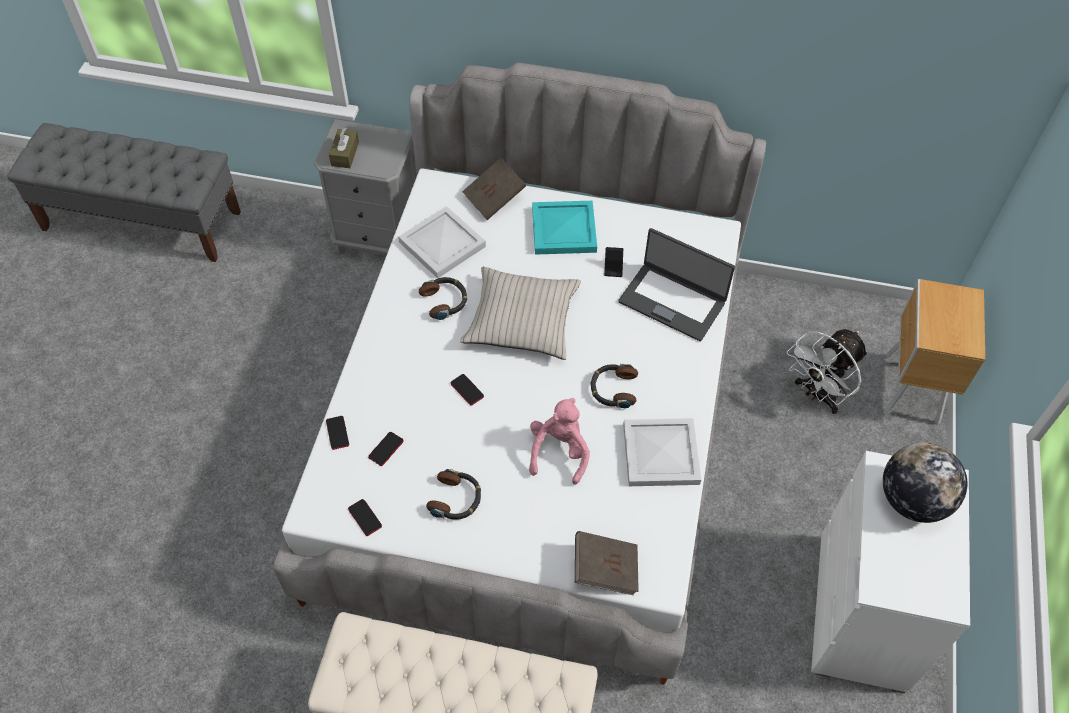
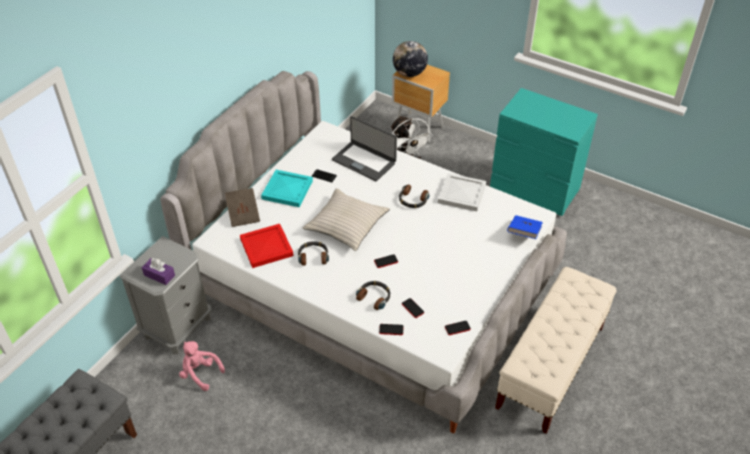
camera: 70 degrees left, 10 degrees down
brown tissue box [329,128,359,168] -> purple tissue box [142,258,175,285]
white tray [398,206,486,278] -> red tray [240,224,294,268]
headphones [426,469,481,520] -> headphones moved to [356,281,391,310]
pink plush toy [529,398,590,485] -> pink plush toy moved to [179,341,225,391]
brown book [575,531,639,595] -> blue book [507,215,543,239]
laptop [618,228,735,341] -> laptop turned 75 degrees clockwise [332,116,397,181]
white dresser [811,451,970,693] -> turquoise dresser [490,88,598,216]
globe [883,442,968,523] -> globe moved to [393,41,428,77]

